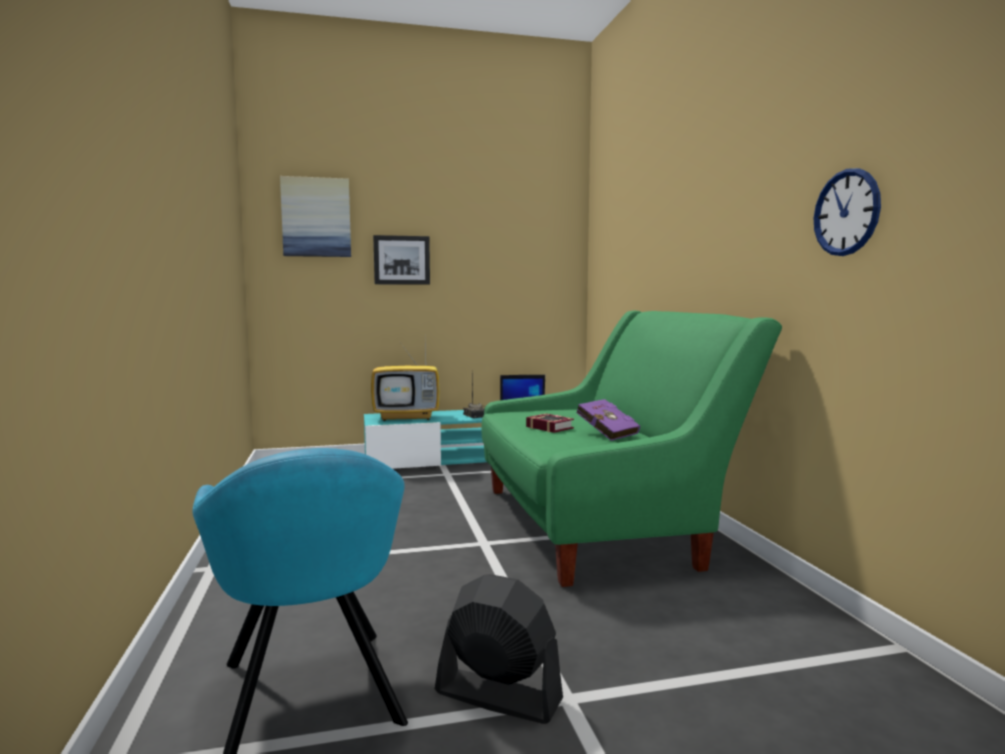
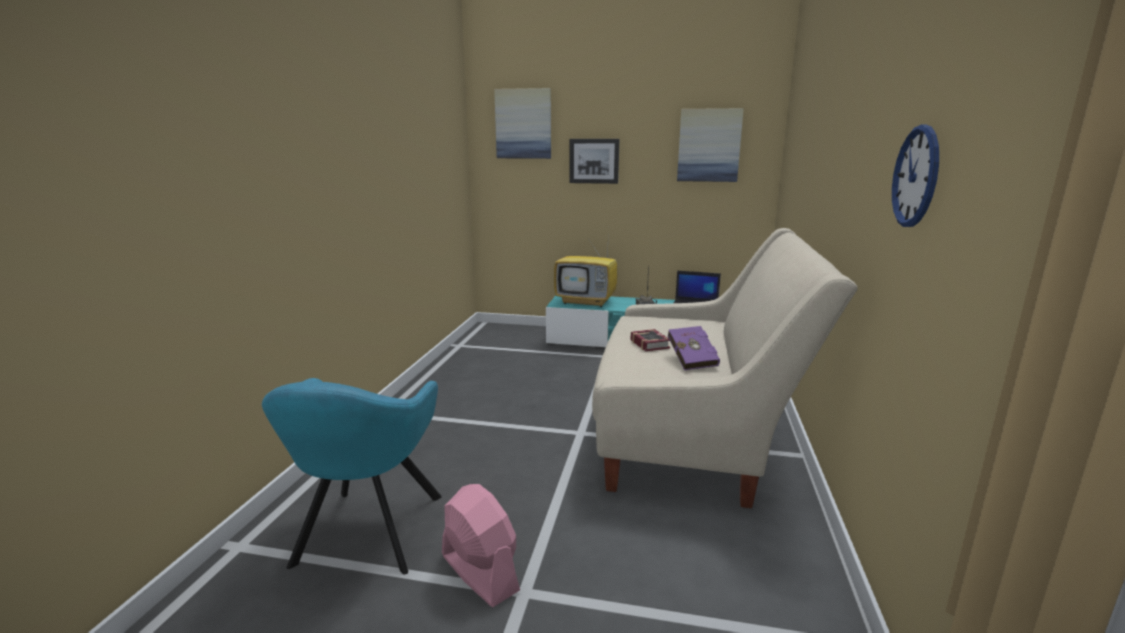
camera: 25 degrees right, 10 degrees up
black fan [435,574,563,724] -> pink fan [442,484,520,607]
green sofa [482,311,782,587] -> beige sofa [592,228,858,508]
none -> picture [677,108,744,182]

